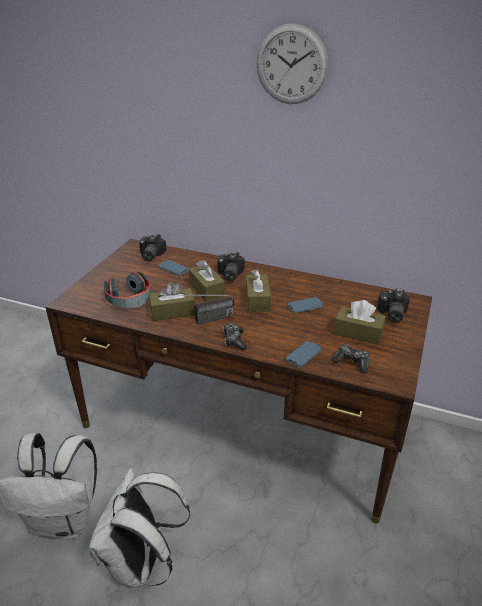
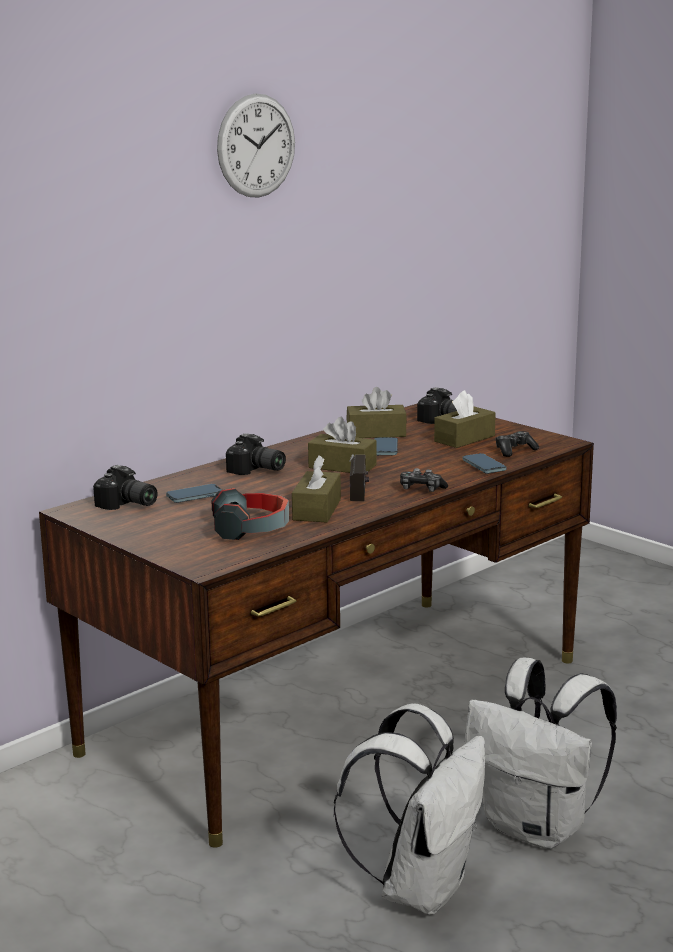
camera: 65 degrees left, 15 degrees down
brown tissue box [189,260,225,302] -> brown tissue box moved to [346,387,407,438]

